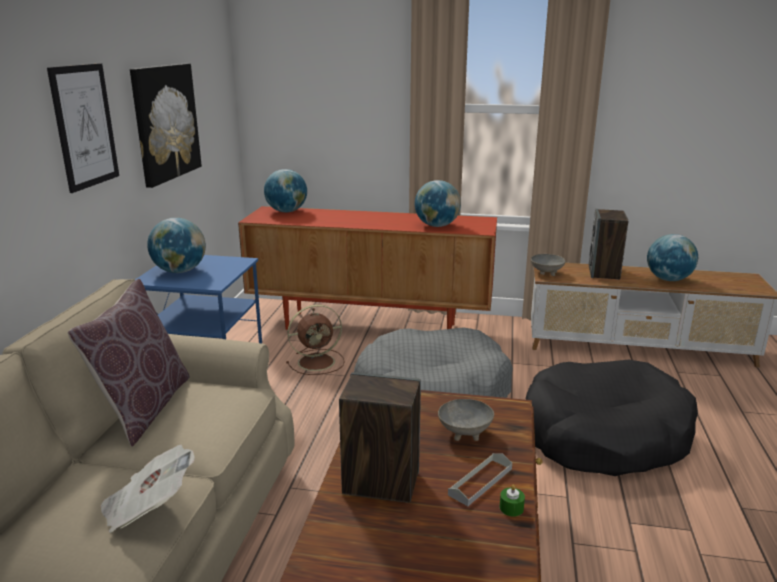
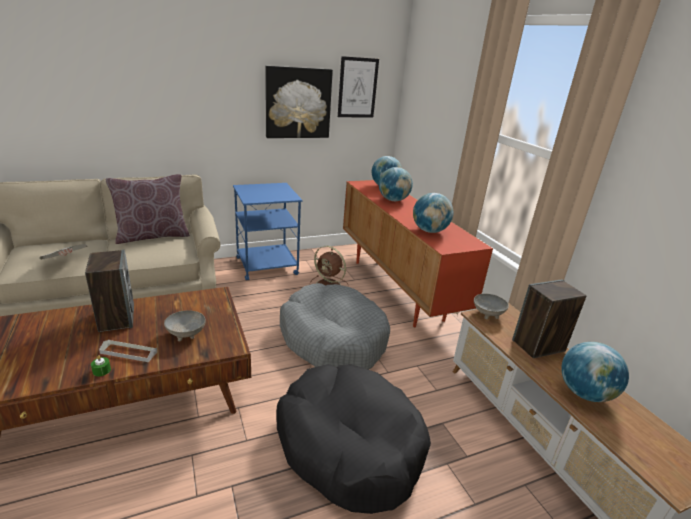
camera: 55 degrees right, 5 degrees up
picture [47,64,119,193] -> picture moved to [338,56,379,118]
globe [147,218,206,273] -> globe moved to [379,167,413,201]

